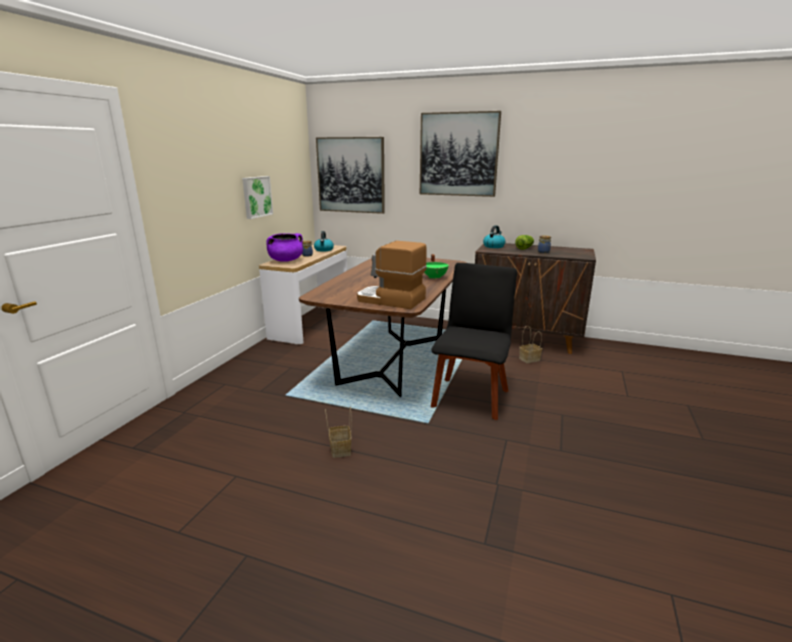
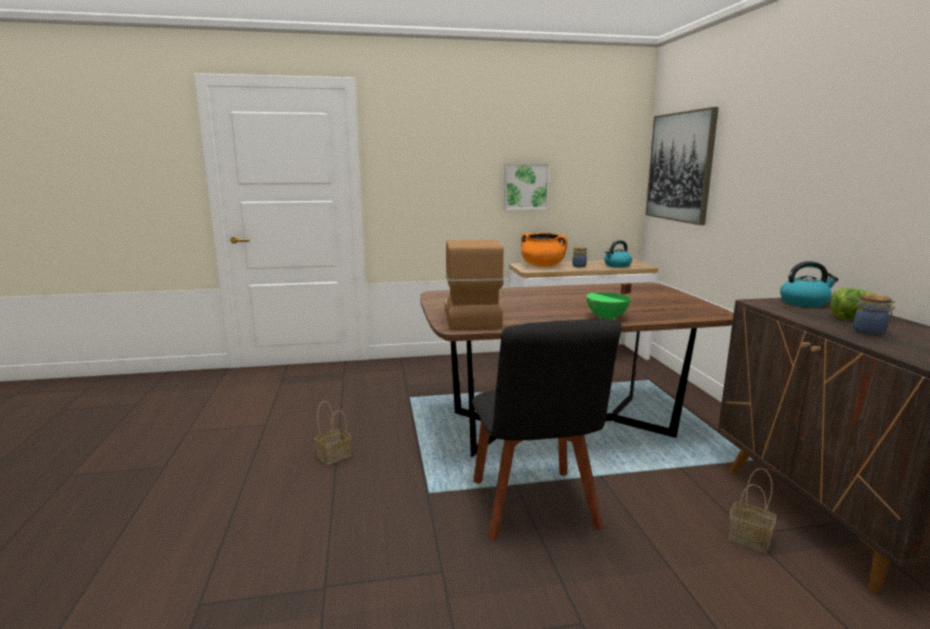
camera: 60 degrees right, 5 degrees down
purple cooking pot [266,233,303,262] -> orange cooking pot [521,233,567,266]
picture [420,111,501,197] -> none
black chair [431,263,517,420] -> black chair turned 90 degrees clockwise [472,320,622,542]

